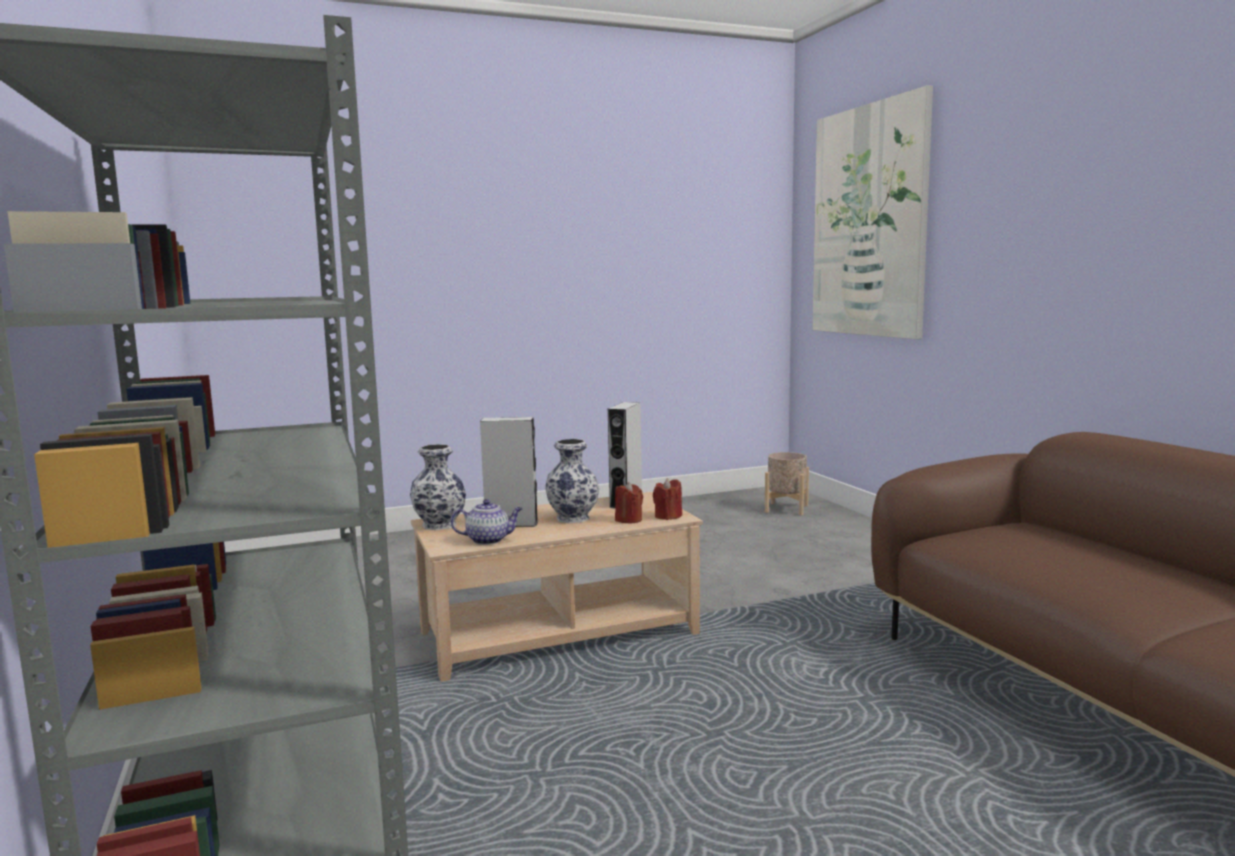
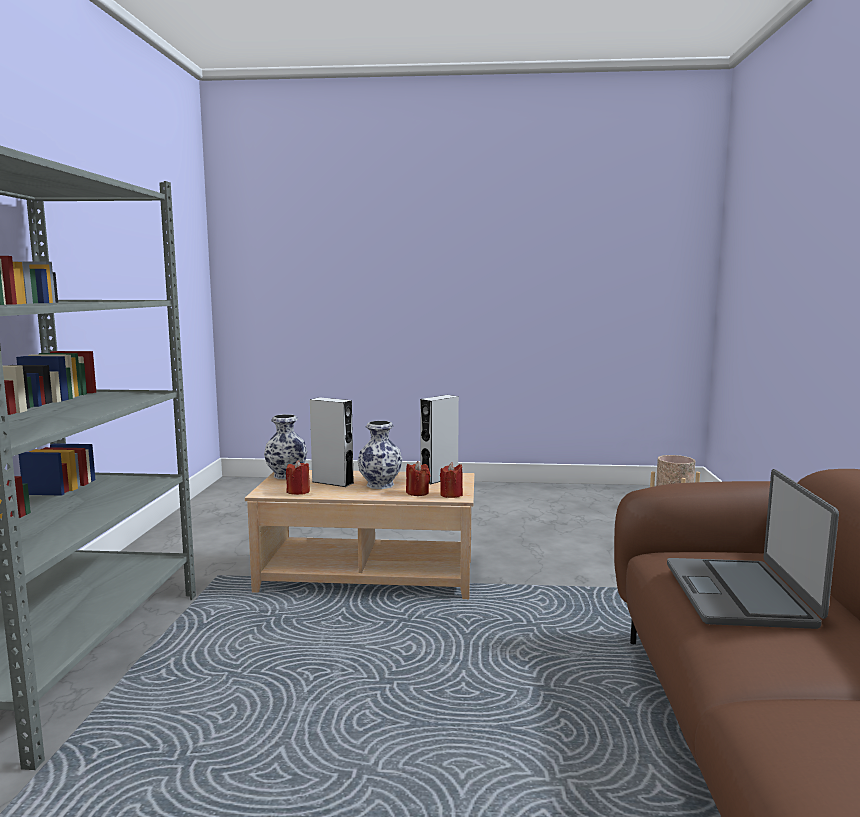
camera: 25 degrees right, 0 degrees up
teapot [451,499,523,545] -> red candle [286,460,310,495]
picture [812,85,933,339] -> none
none -> laptop [667,469,839,629]

